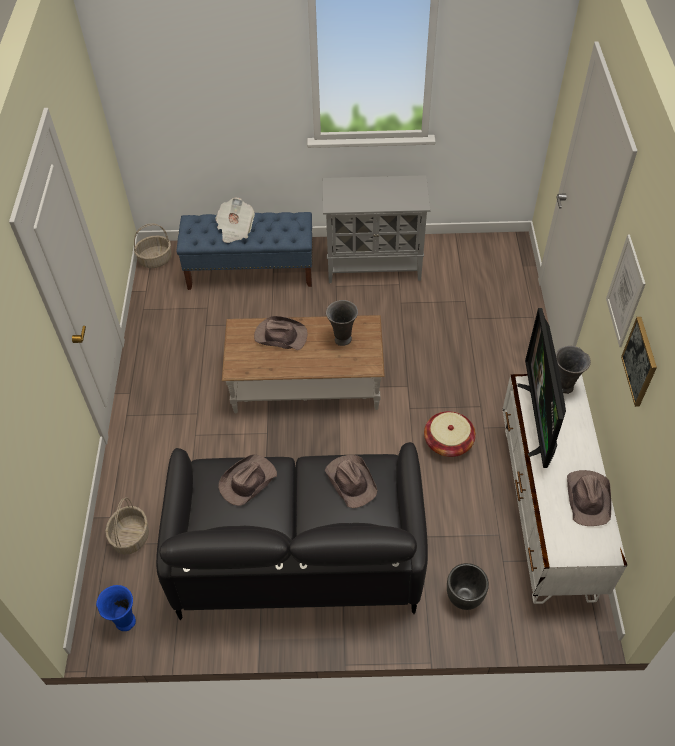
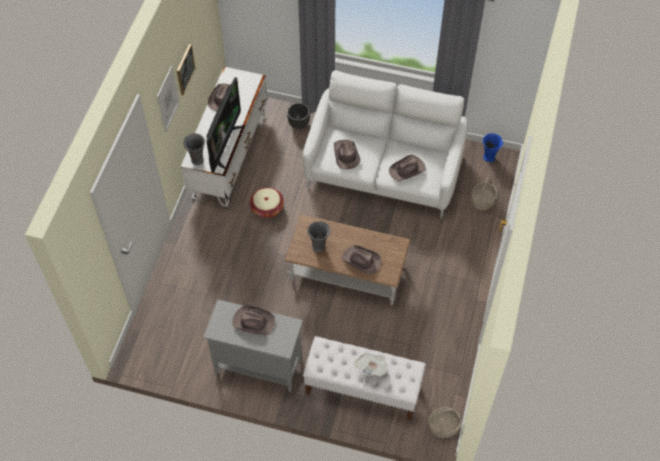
camera: 165 degrees left, 5 degrees up
black sofa [156,442,428,620] -> white sofa [303,70,467,218]
blue bench [177,212,312,290] -> white bench [303,336,426,421]
none -> brown hat [232,305,275,336]

